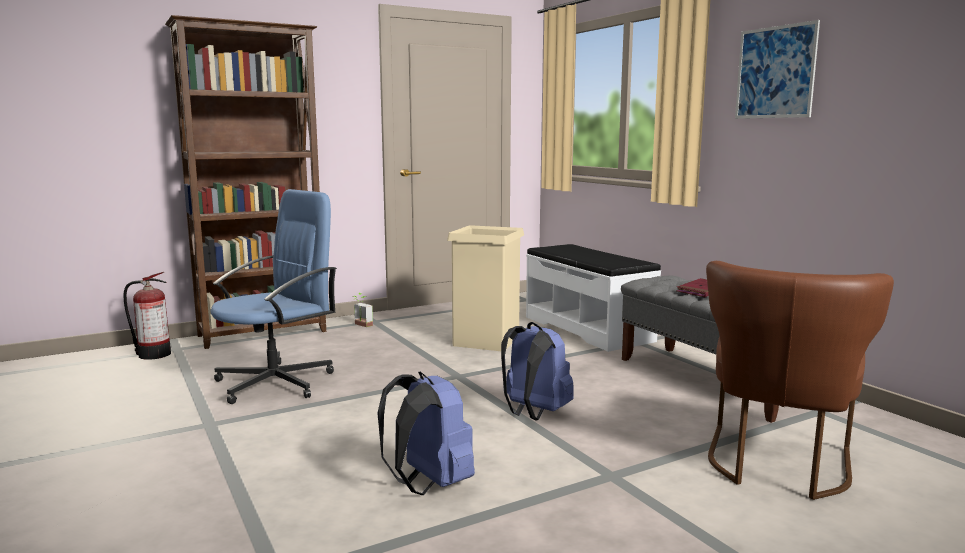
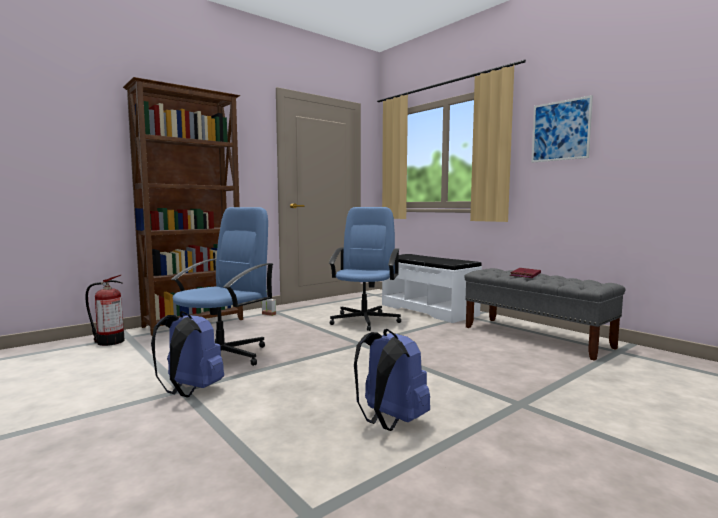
camera: 10 degrees left, 5 degrees down
beige trash can [447,225,524,351] -> blue office chair [329,207,402,331]
blue backpack [501,322,574,421] -> blue backpack moved to [151,311,224,397]
brown chair [706,261,894,500] -> none

